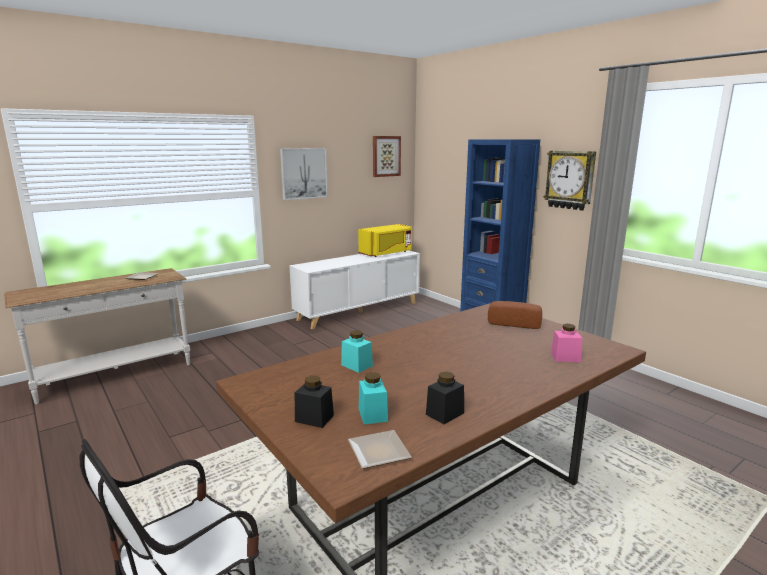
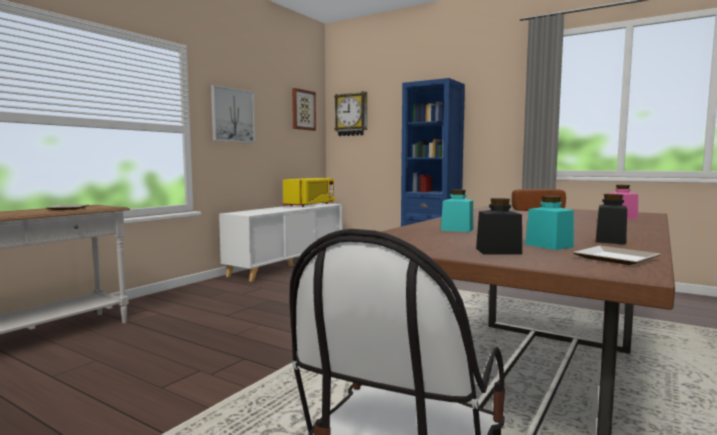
camera: 20 degrees left, 10 degrees down
wall clock [544,151,596,211] -> wall clock moved to [334,92,367,136]

